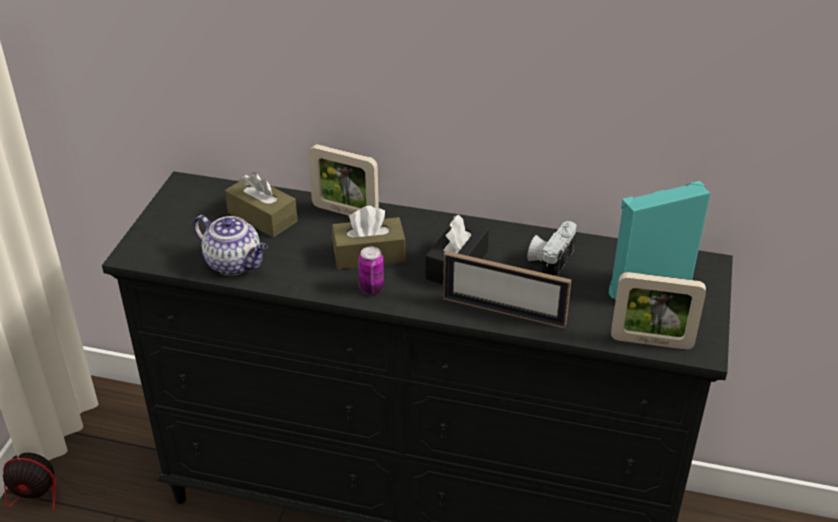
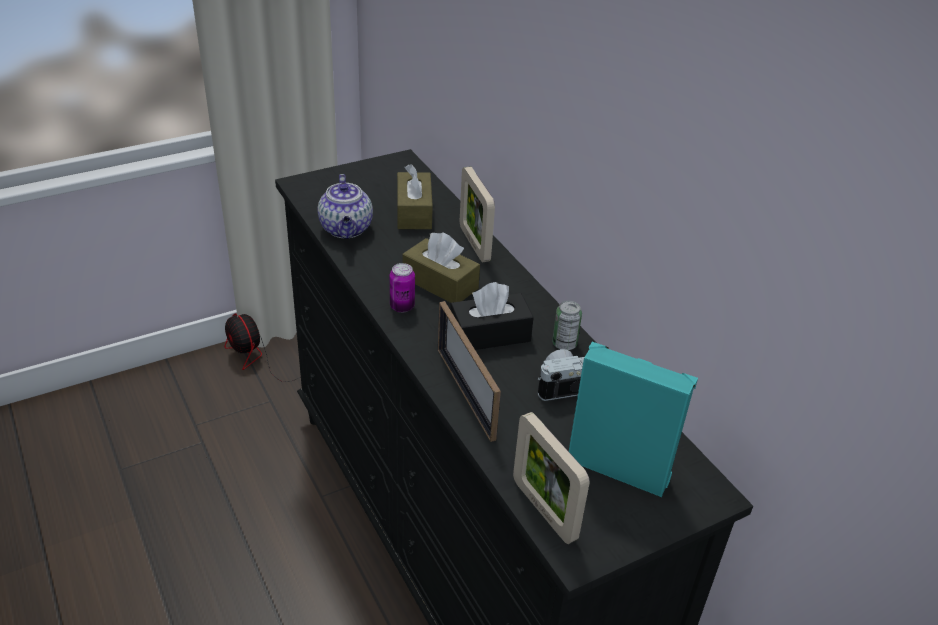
camera: 45 degrees right, 0 degrees up
none -> can [552,300,582,350]

